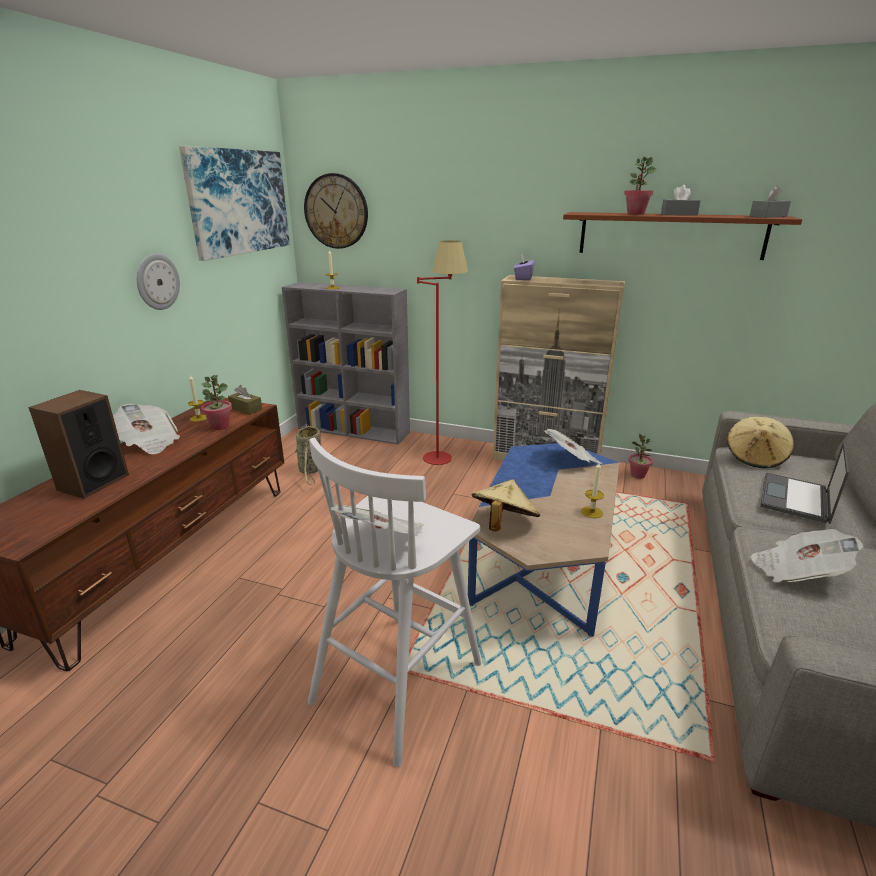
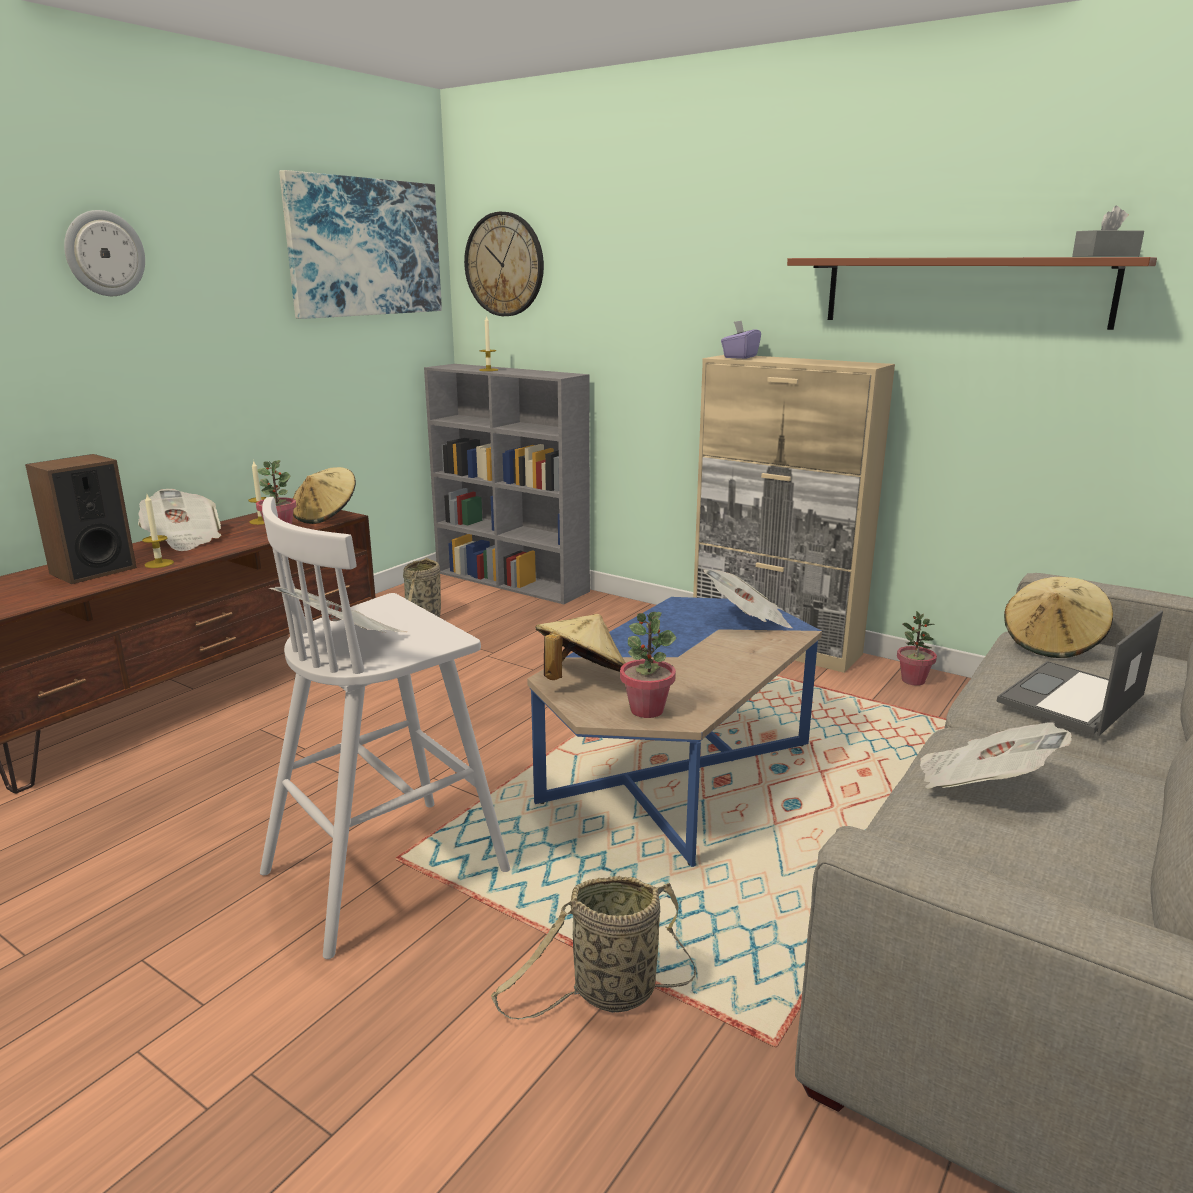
camera: 15 degrees right, 5 degrees down
wall clock [137,253,180,310] -> wall clock moved to [64,210,145,296]
brown tissue box [228,385,262,415] -> beige hat [293,467,356,524]
red floor lamp [417,240,468,465] -> none
candle [581,462,604,518] -> candle moved to [142,495,174,568]
potted plant [624,157,657,215] -> potted plant moved to [620,612,676,718]
grey tissue box [661,185,701,216] -> none
none -> basket [491,876,697,1020]

